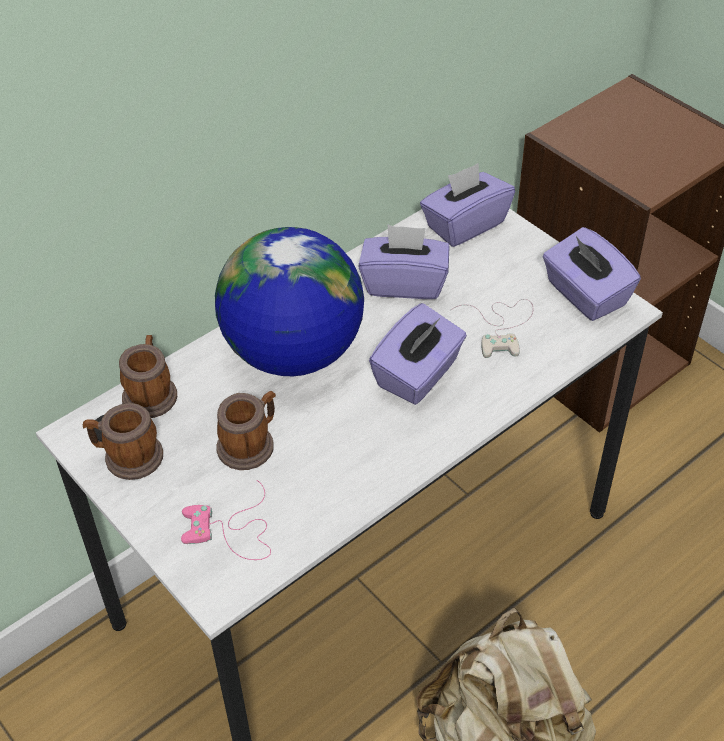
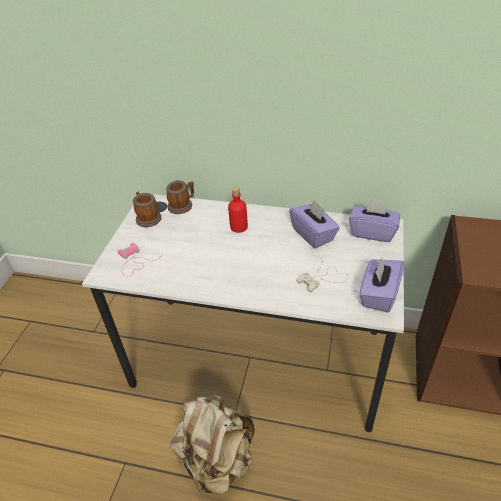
camera: 55 degrees right, 5 degrees down
globe [215,227,364,376] -> red bottle [228,187,248,233]
mug [216,391,276,470] -> none
purple tissue box [369,303,467,405] -> none

